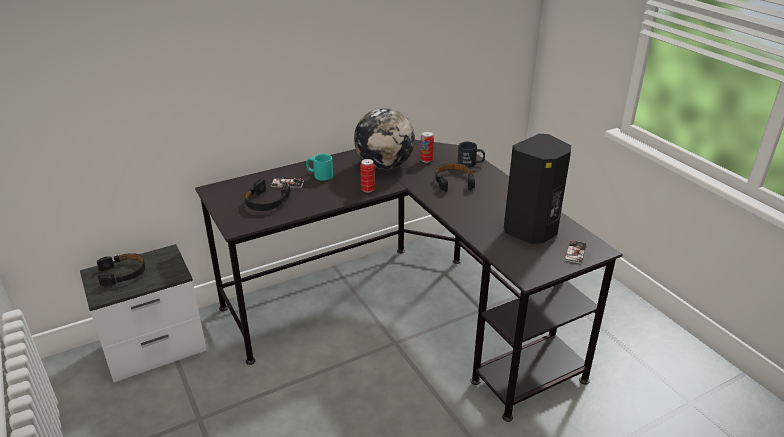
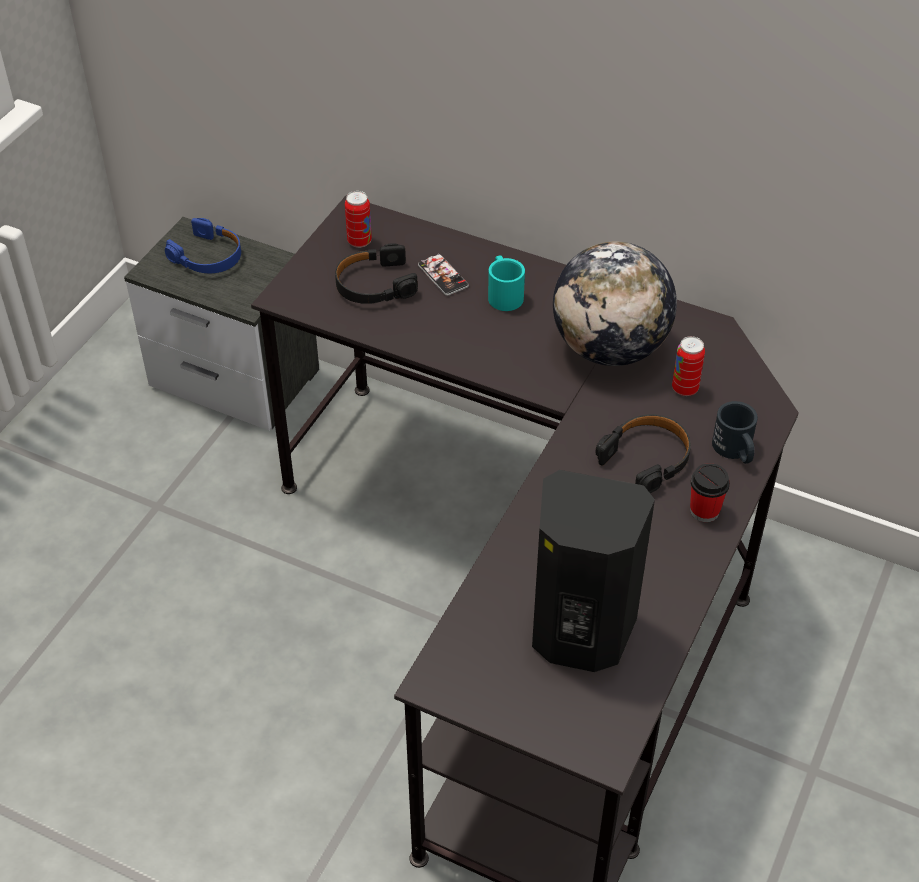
camera: 55 degrees right, 15 degrees up
black headphones [97,253,145,287] -> blue headphones [165,218,241,273]
can [360,159,375,192] -> can moved to [345,191,372,248]
phone [564,240,587,264] -> none
none -> cup [690,463,730,522]

